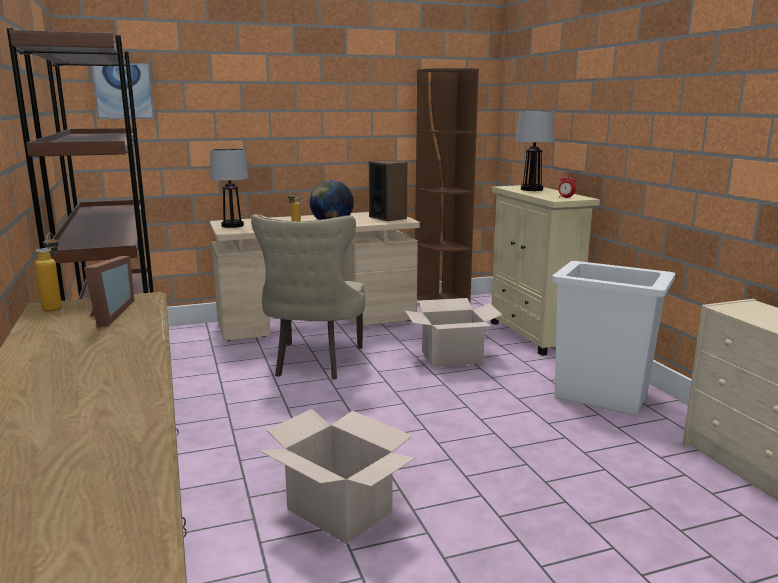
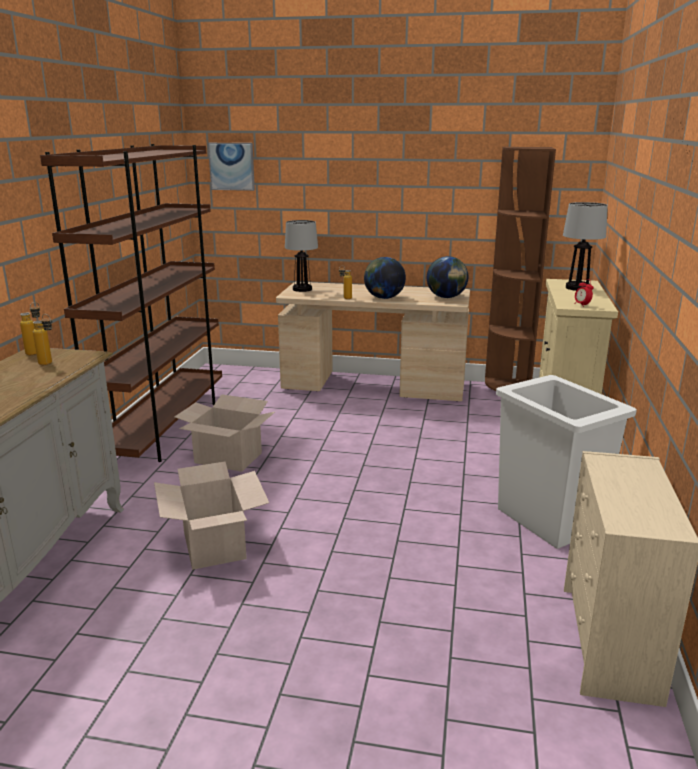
camera: 30 degrees right, 5 degrees up
picture frame [84,256,134,327] -> bottle [33,314,52,365]
beige chair [251,214,365,379] -> none
speaker [369,160,407,221] -> globe [427,256,468,298]
cardboard box [405,298,502,367] -> cardboard box moved to [175,394,276,472]

